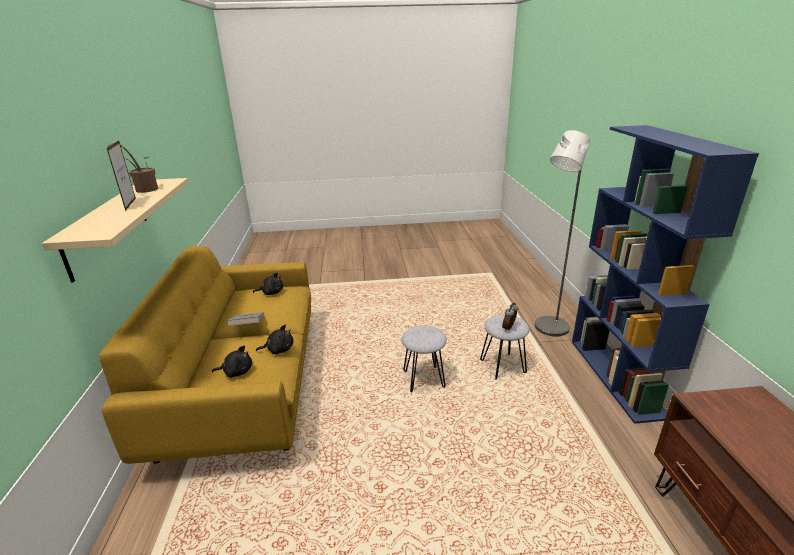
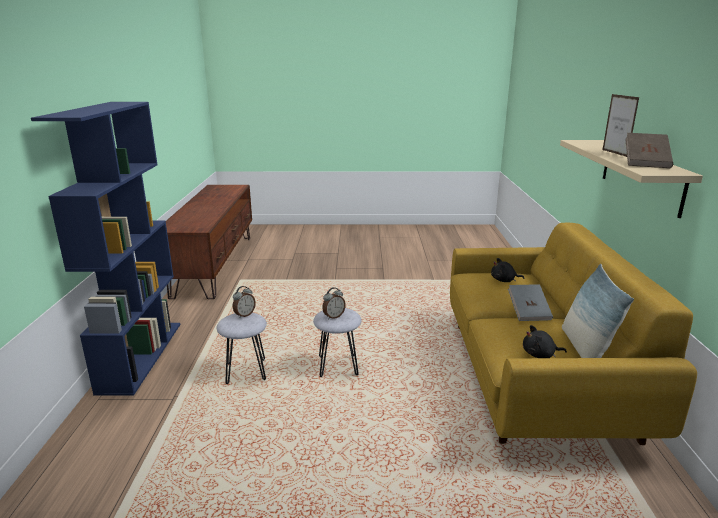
camera: 175 degrees left, 5 degrees down
potted plant [108,143,158,193] -> brown book [625,133,673,168]
black plush toy [256,325,294,354] -> none
grey floor lamp [535,130,590,336] -> none
none -> alarm clock [322,287,346,320]
none -> pillow [562,264,634,358]

